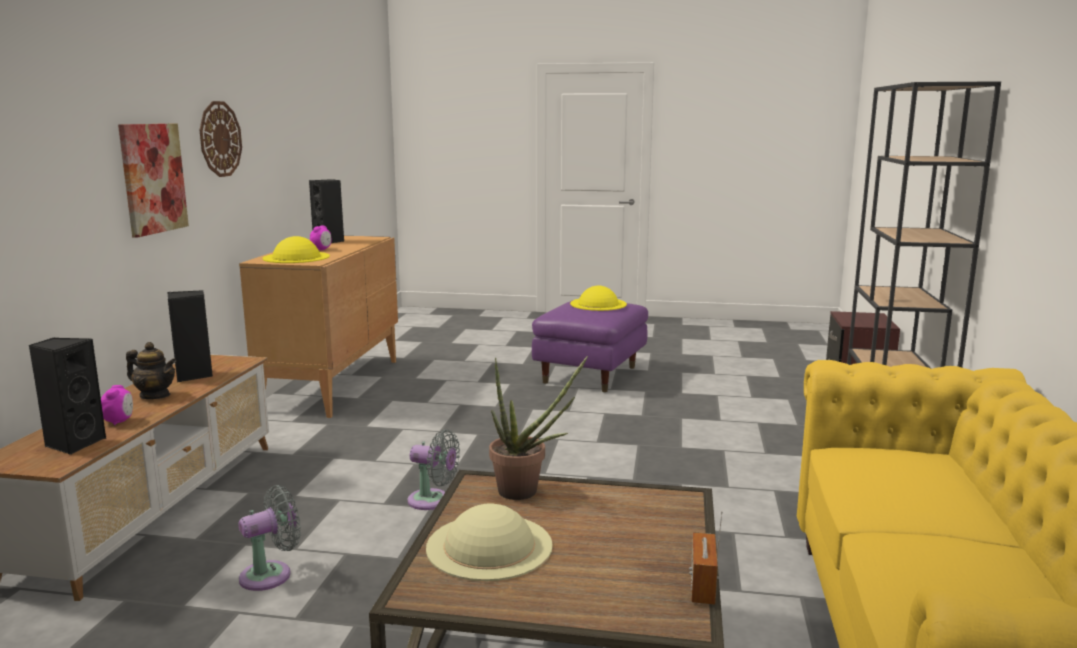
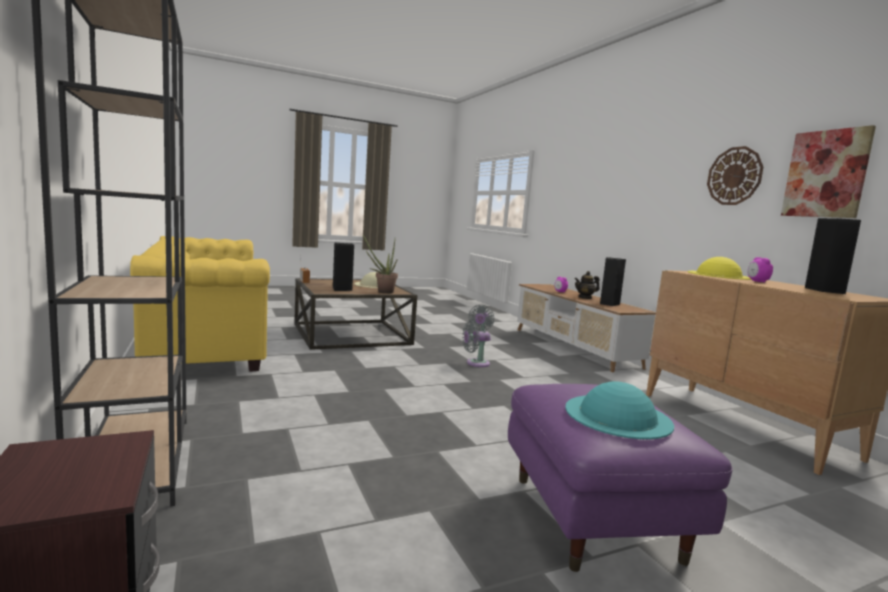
camera: 145 degrees right, 5 degrees down
black speaker [29,338,106,455] -> black speaker moved to [333,242,354,291]
picture [118,124,189,238] -> picture moved to [781,125,876,218]
yellow hat [570,286,627,311] -> turquoise hat [565,381,674,439]

